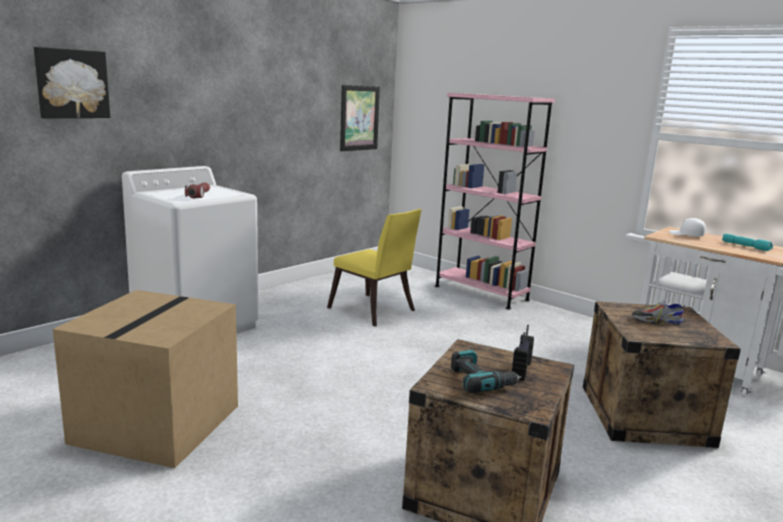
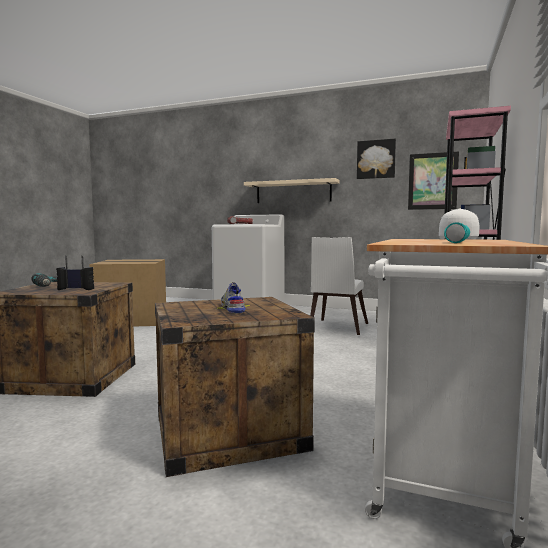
camera: 70 degrees right, 10 degrees down
picture [34,47,110,118] -> picture moved to [357,139,396,179]
yellow chair [327,209,422,327] -> white chair [310,237,368,335]
none -> beige shelf [244,178,340,203]

